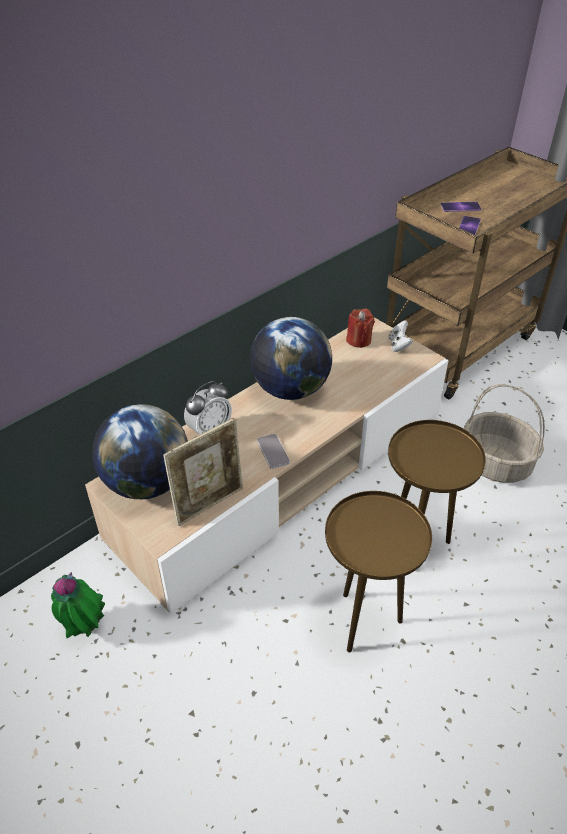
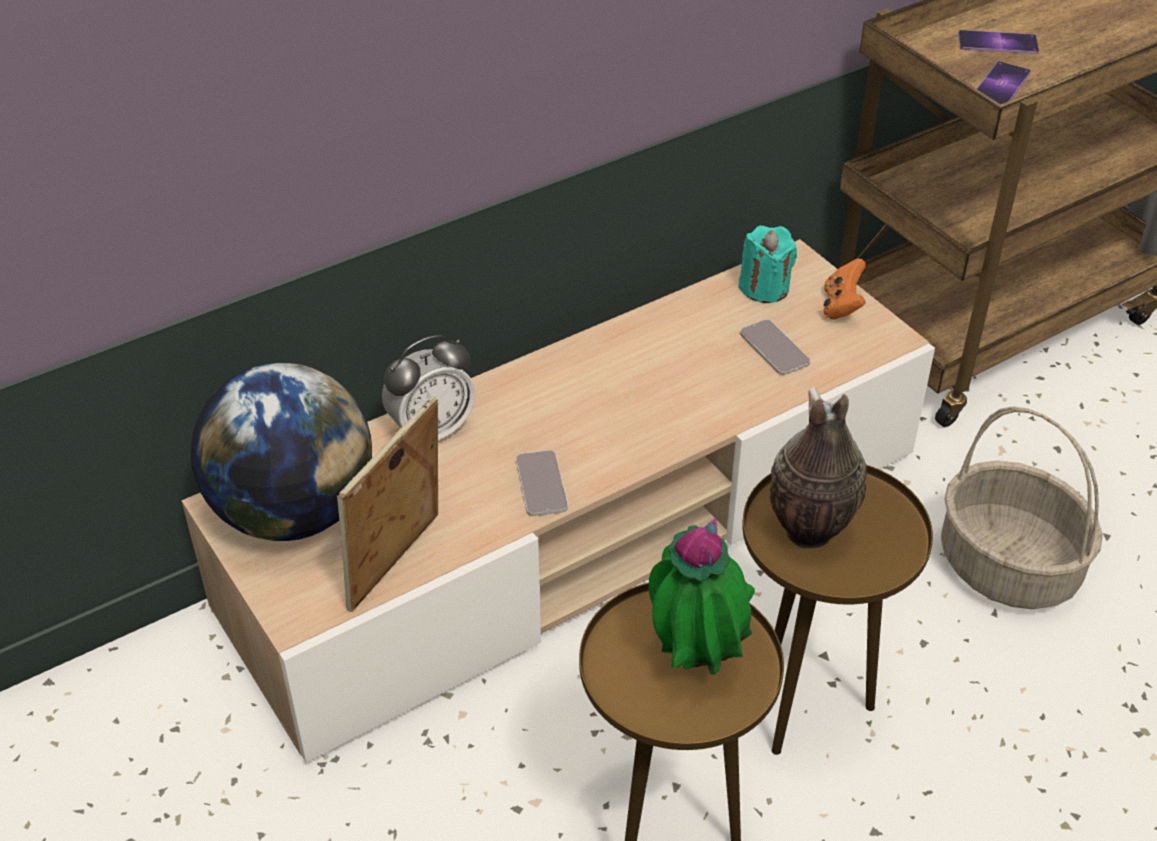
camera: 10 degrees right, 0 degrees up
potted plant [51,572,105,638] -> potted plant moved to [649,518,755,675]
picture frame [163,418,243,526] -> picture frame turned 150 degrees clockwise [337,396,438,612]
globe [250,317,332,400] -> none
red candle [346,308,375,348] -> turquoise candle [738,226,797,303]
white game controller [388,320,413,352] -> orange game controller [824,259,866,320]
none -> phone [740,319,810,375]
none -> vase [769,387,867,549]

